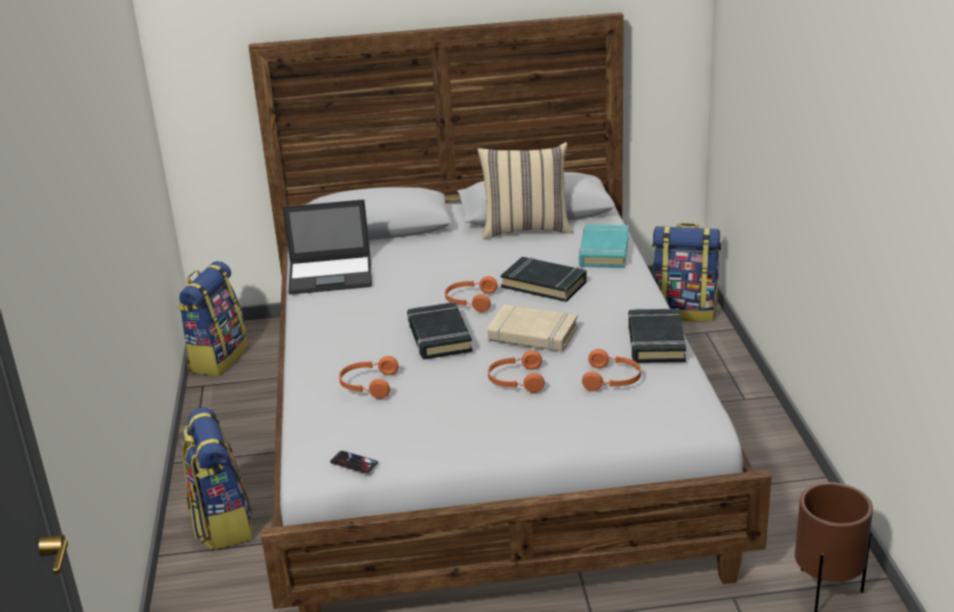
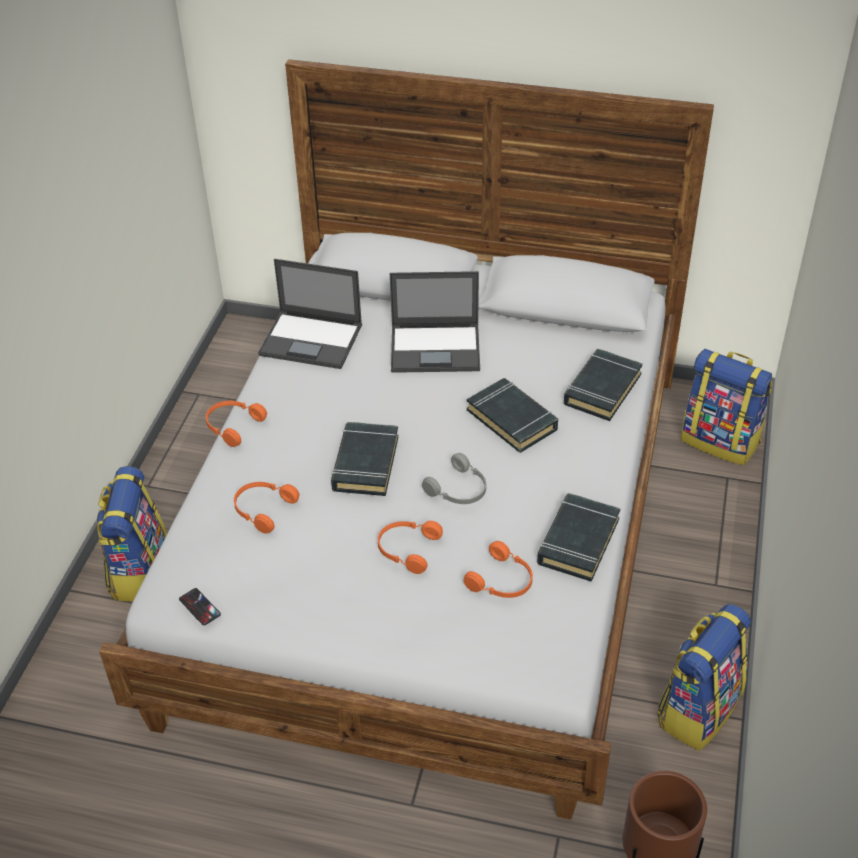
camera: 20 degrees right, 15 degrees up
backpack [177,261,248,376] -> backpack moved to [658,604,751,751]
orange headphones [445,276,498,312] -> orange headphones moved to [206,401,267,447]
beige pillow [477,142,573,239] -> none
beige book [488,305,578,352] -> grey headphones [422,453,486,504]
turquoise book [579,224,629,268] -> black book [564,349,643,421]
none -> laptop [390,271,480,373]

